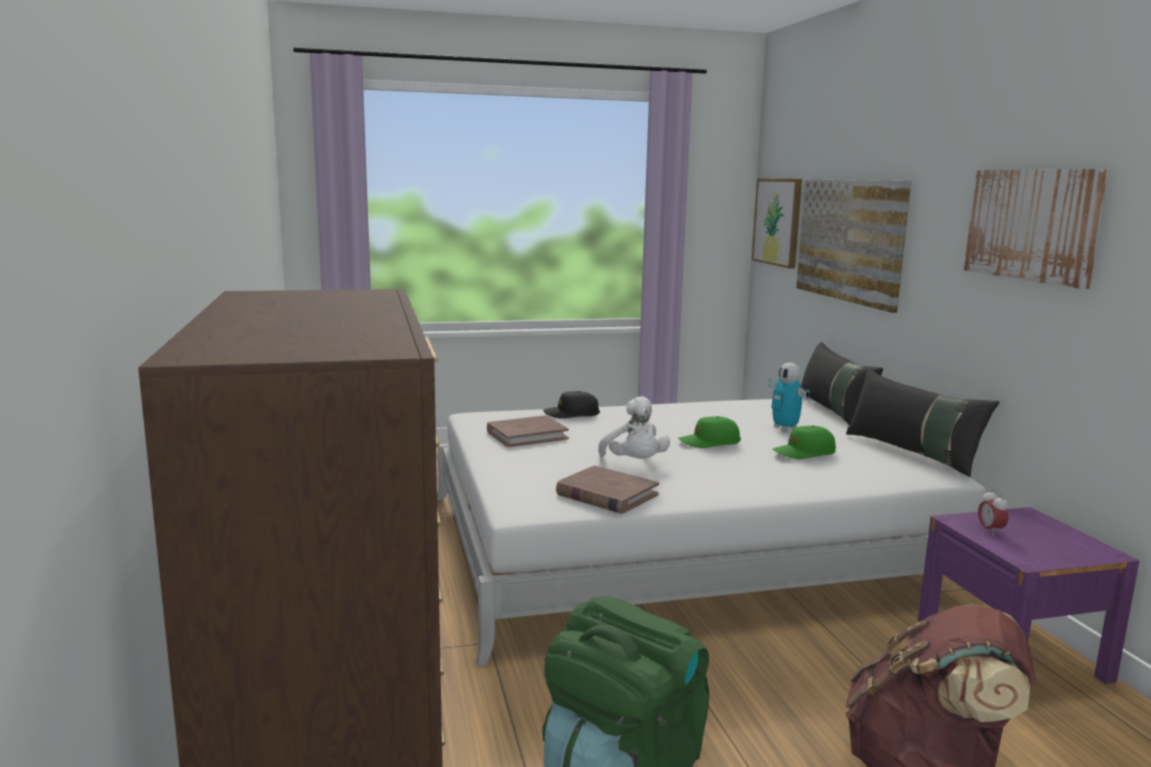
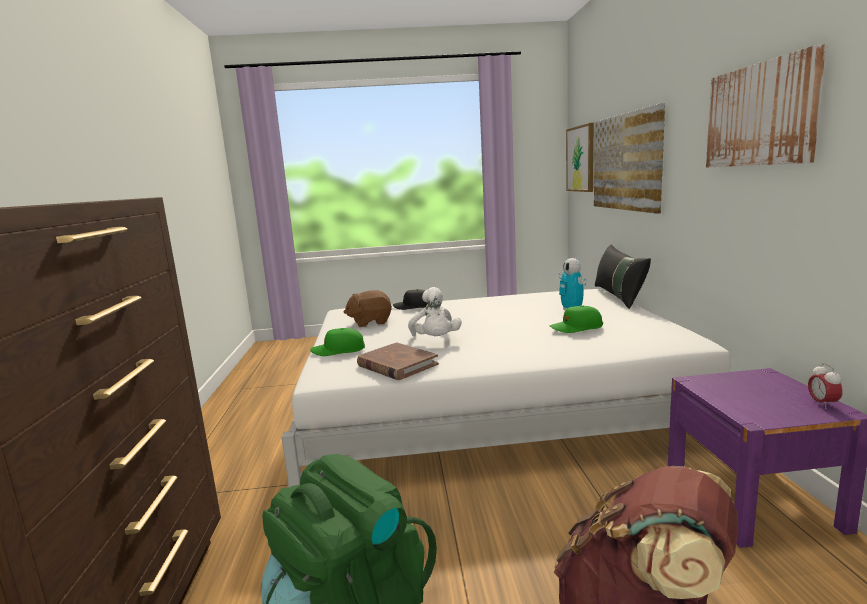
camera: 10 degrees right, 0 degrees up
brown book [487,416,569,447] -> brown plush toy [344,290,392,327]
green cap [678,416,741,448] -> green cap moved to [310,328,365,356]
black pillow [846,369,999,477] -> none
alarm clock [978,489,1009,535] -> alarm clock moved to [808,363,843,409]

